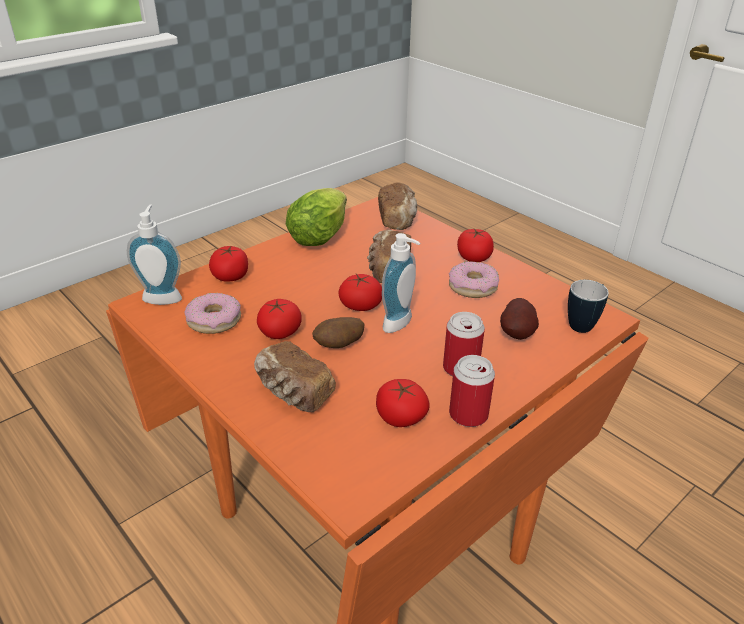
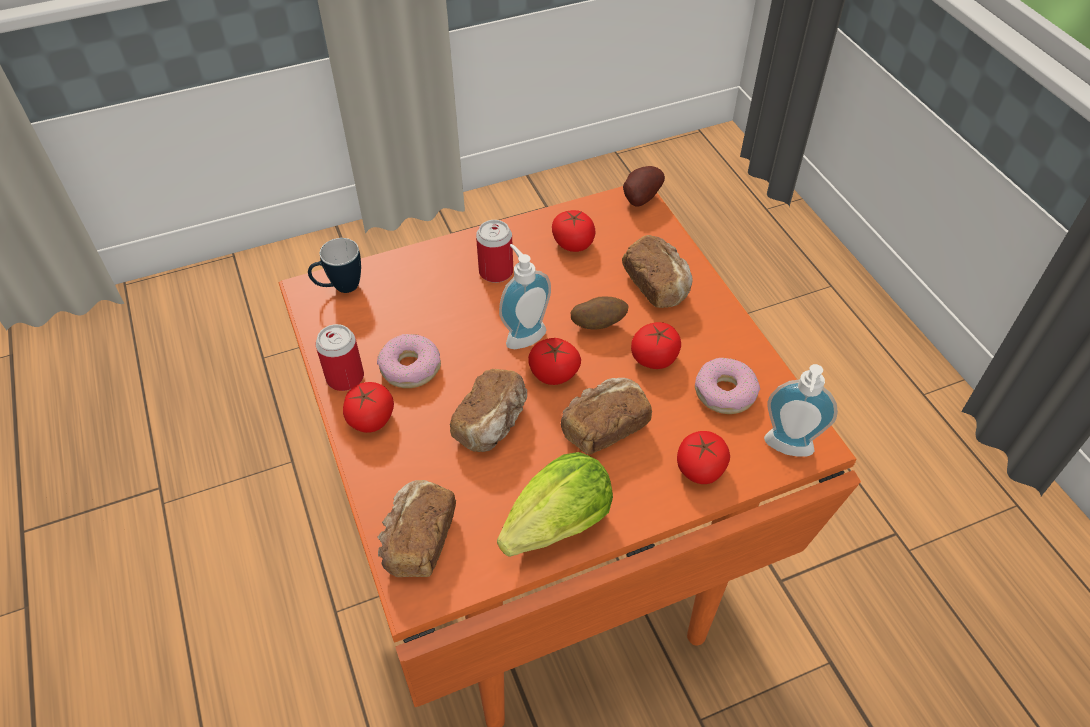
camera: 160 degrees left, 15 degrees up
can [449,355,495,427] -> can moved to [315,324,364,391]
potato [500,298,539,340] -> potato moved to [623,166,665,207]
none -> bread [561,378,652,455]

